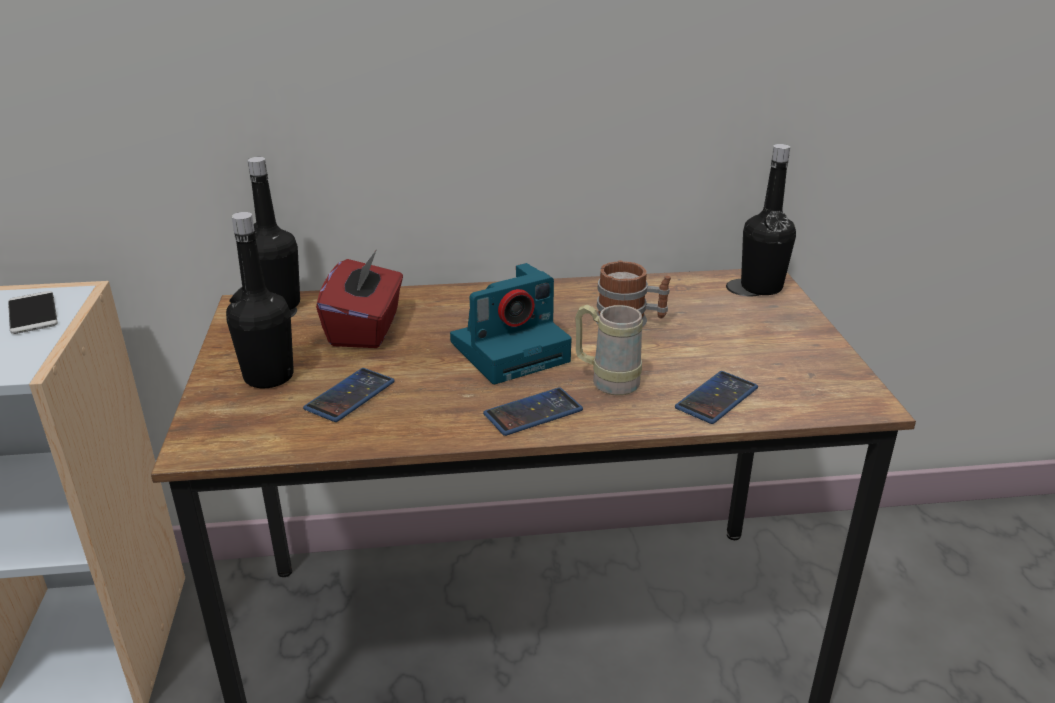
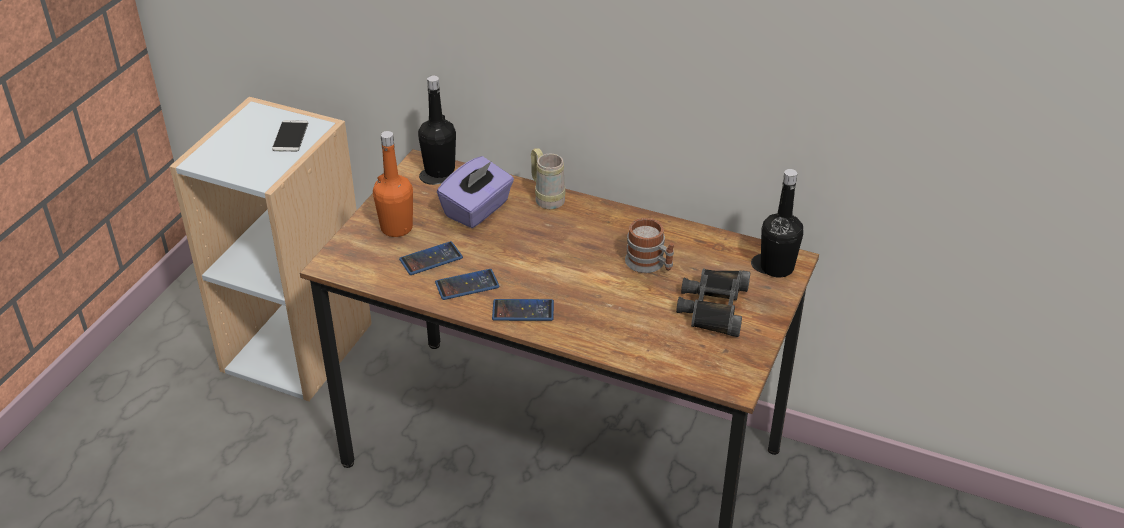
camera: 30 degrees right, 10 degrees up
black bottle [226,212,294,388] -> orange bottle [373,131,413,237]
red tissue box [316,251,403,348] -> purple tissue box [437,156,514,228]
camera [450,263,572,384] -> none
beige mug [575,305,643,395] -> beige mug moved to [531,148,566,209]
phone [675,371,758,424] -> phone moved to [435,269,499,300]
none -> black binoculars [676,268,750,337]

